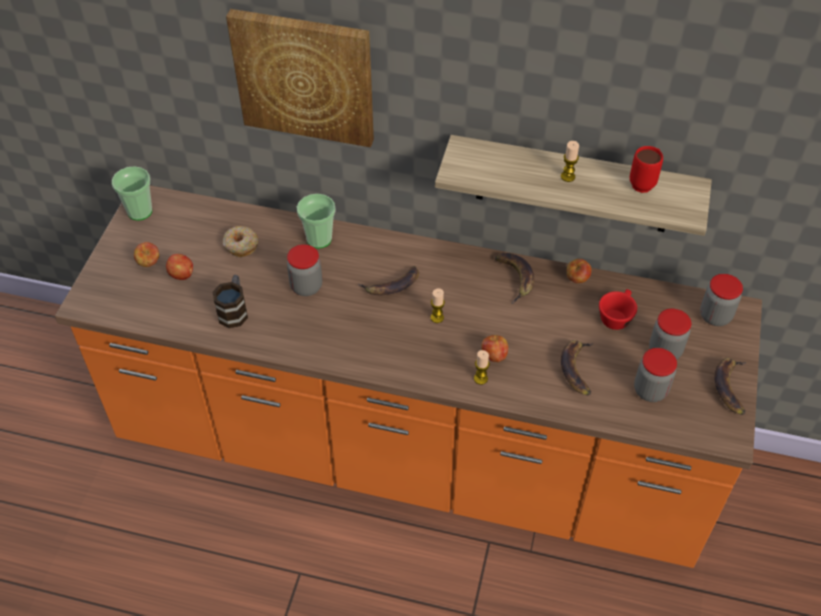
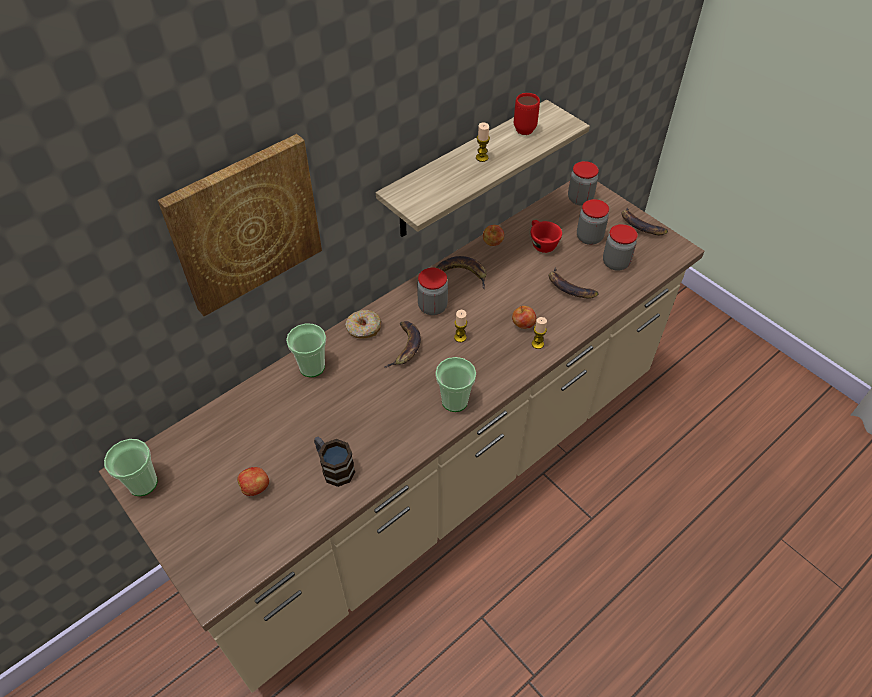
camera: 55 degrees left, 0 degrees up
orange counter [55,185,762,568] -> beige counter [99,181,704,693]
apple [134,242,159,267] -> none
donut [223,226,258,257] -> donut moved to [345,310,381,339]
jar [287,244,322,296] -> jar moved to [417,268,448,315]
none -> cup [435,357,476,412]

